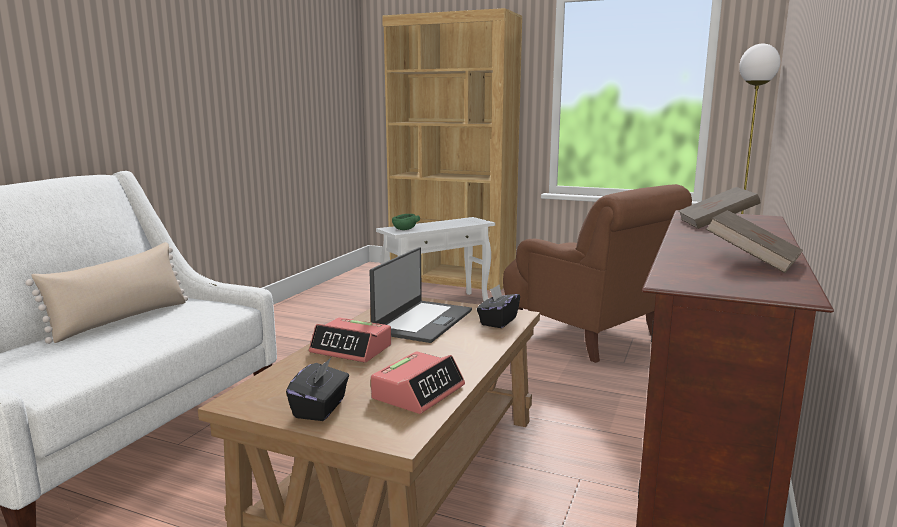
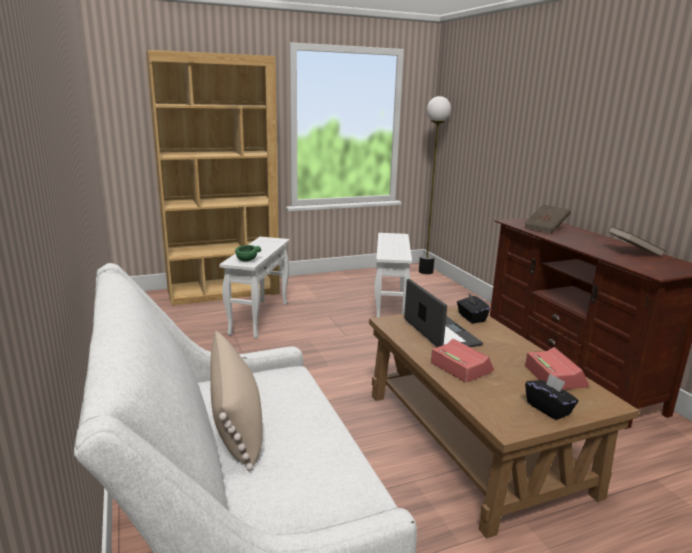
camera: 45 degrees left, 5 degrees up
alarm clock [309,317,391,363] -> alarm clock turned 105 degrees counterclockwise [431,339,494,383]
brown armchair [503,184,692,363] -> white side table [374,233,412,317]

